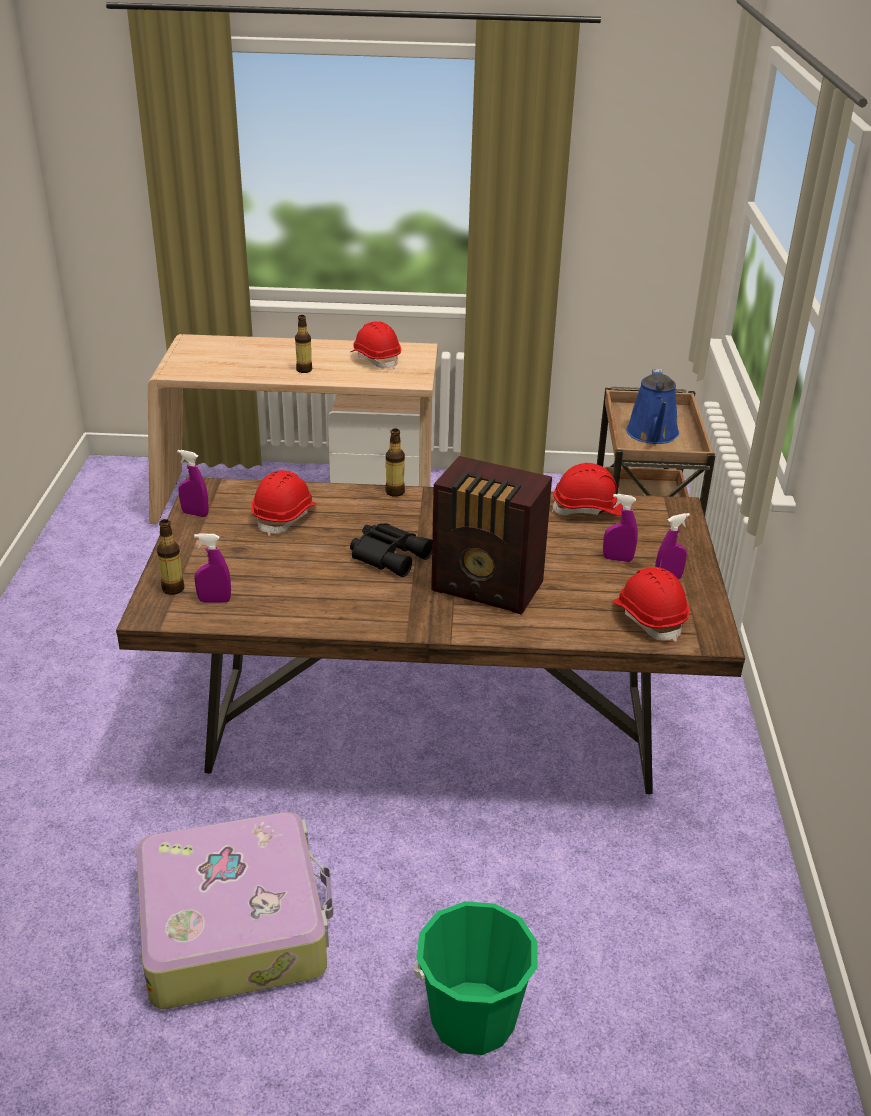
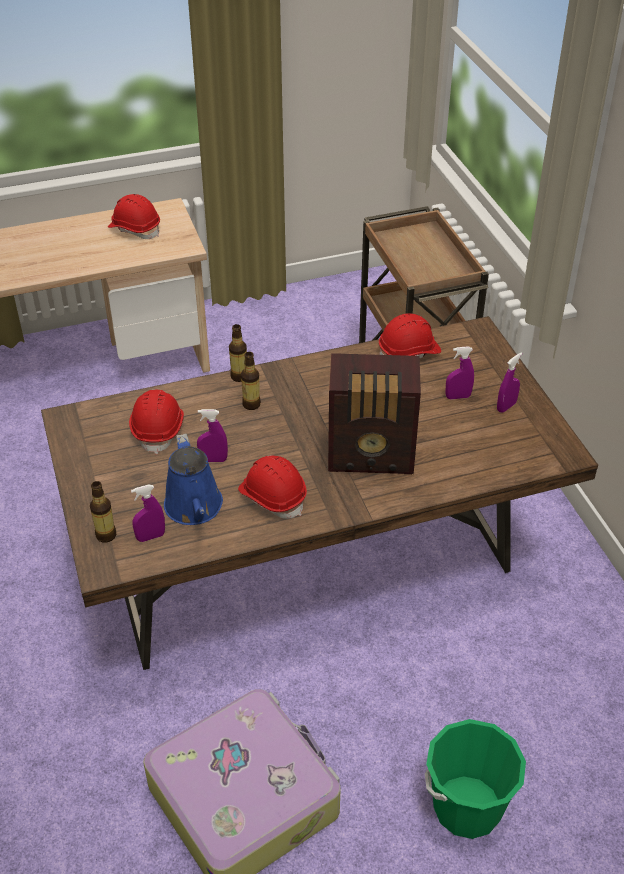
camera: 20 degrees left, 10 degrees up
purple spray bottle [177,450,208,517] -> purple spray bottle moved to [197,409,228,462]
bottle [295,315,312,373] -> bottle moved to [241,352,261,410]
black binoculars [350,523,432,577] -> none
red hard hat [613,567,689,642] -> red hard hat moved to [238,456,307,519]
blue watering can [626,369,679,444] -> blue watering can moved to [164,434,223,525]

